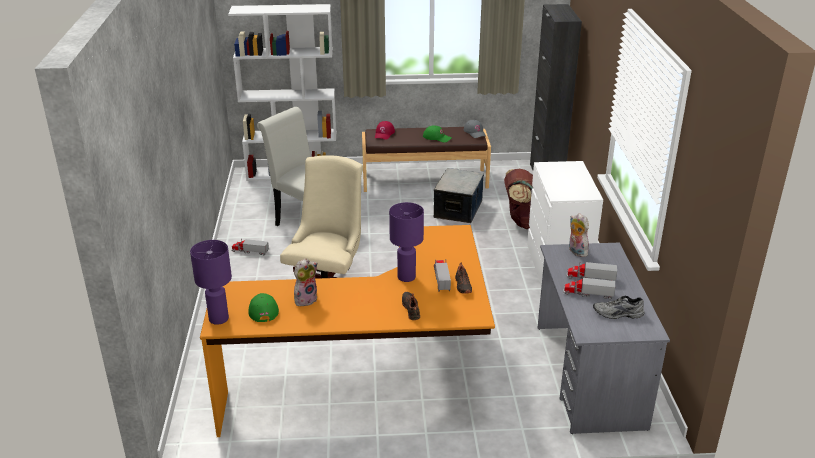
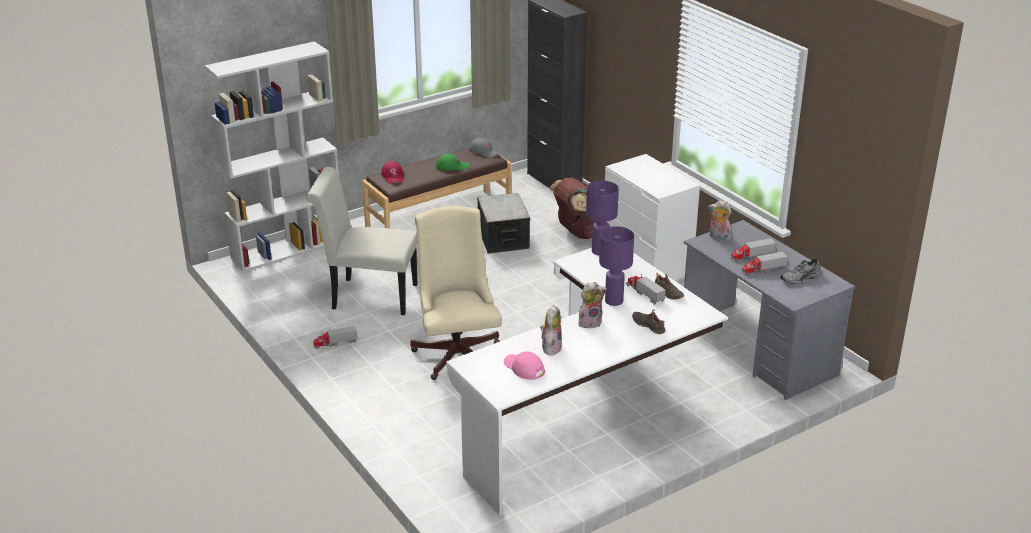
camera: 30 degrees left, 0 degrees up
purple table lamp [190,240,232,325] -> purple table lamp moved to [586,181,619,256]
orange desk [200,225,495,437] -> white desk [446,248,728,516]
green cap [248,293,279,322] -> pink cap [504,352,545,380]
none -> plush toy [578,282,607,328]

